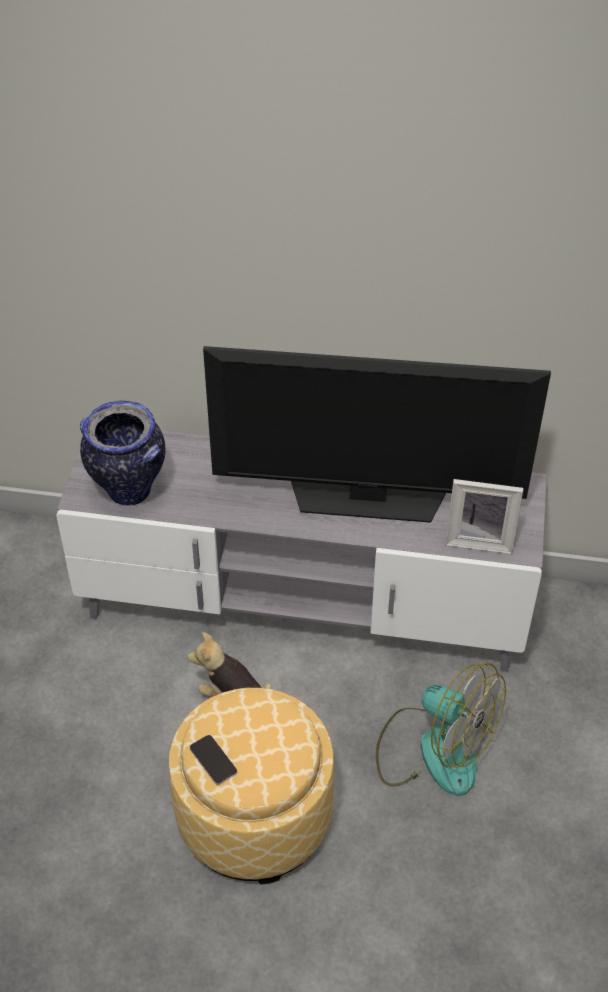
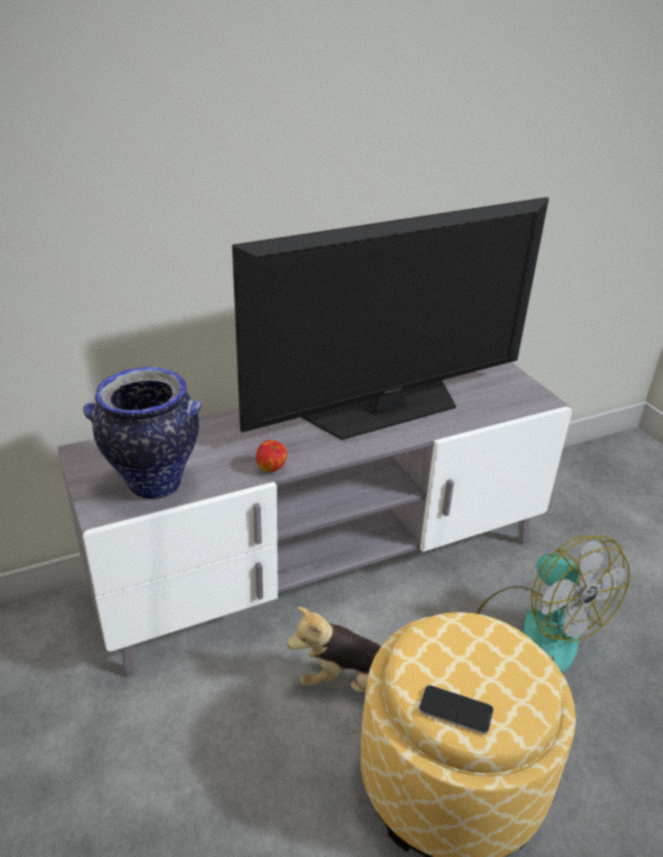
camera: 35 degrees left, 15 degrees down
fan [376,663,506,796] -> fan turned 60 degrees clockwise [476,536,630,673]
picture frame [445,479,523,554] -> none
none -> apple [256,440,287,472]

